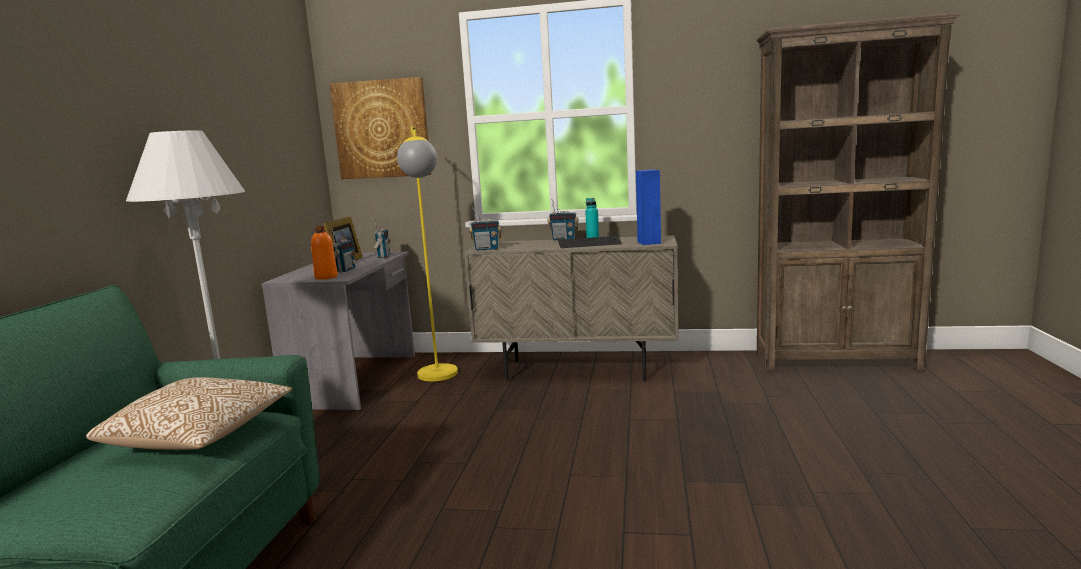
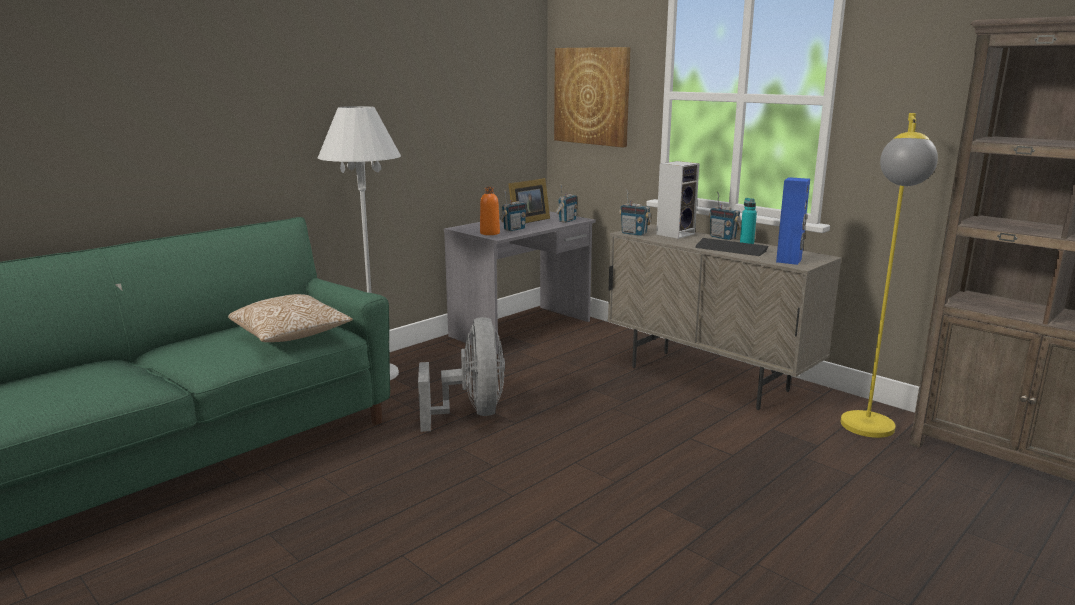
camera: 35 degrees right, 5 degrees up
yellow floor lamp [397,127,458,382] -> yellow floor lamp moved to [841,113,938,438]
none -> grey fan [418,317,505,432]
none -> speaker [656,161,699,239]

